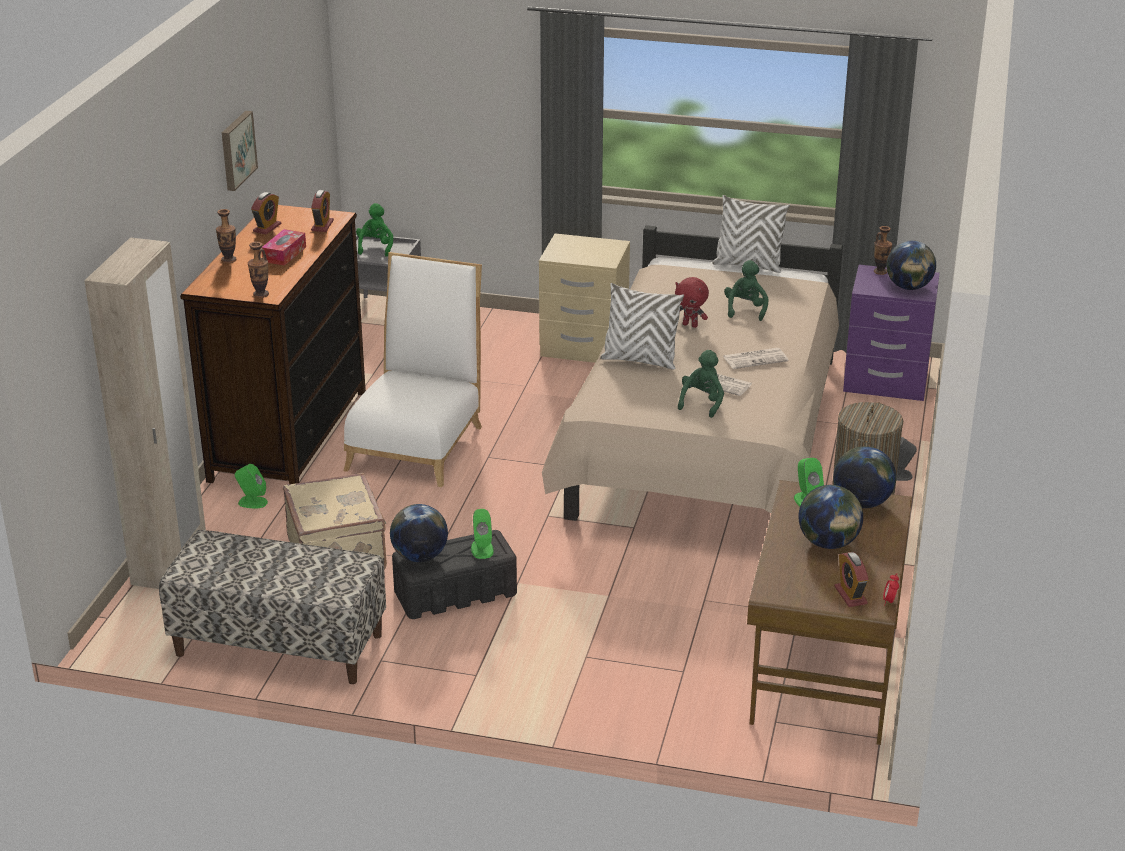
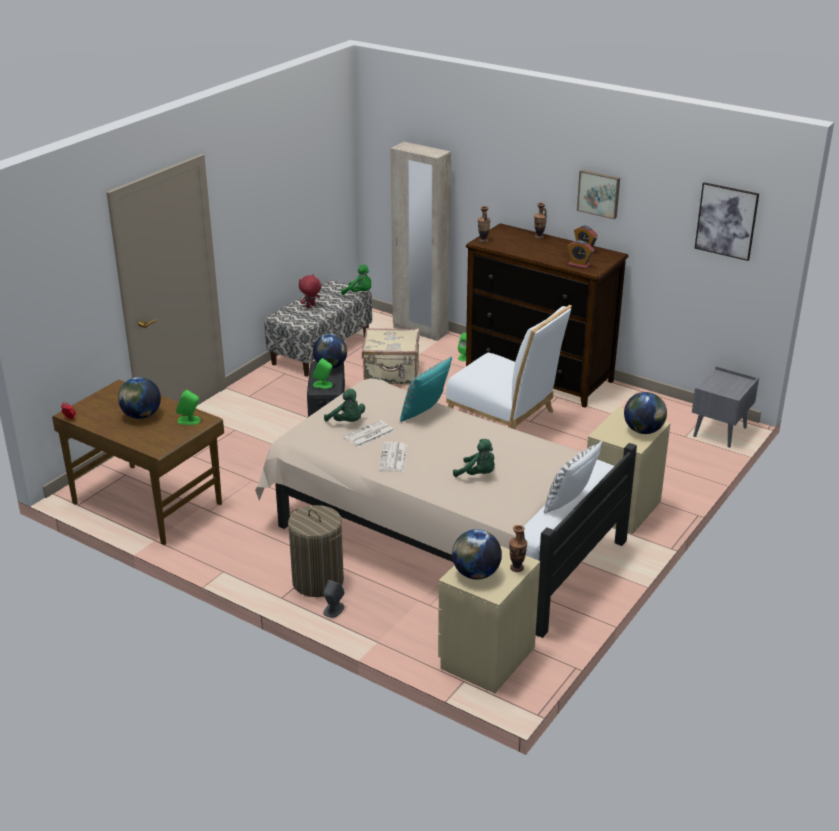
camera: 110 degrees right, 0 degrees up
tissue box [262,229,306,266] -> none
green plush toy [356,203,393,257] -> green plush toy moved to [341,264,371,295]
white pillow [600,283,684,370] -> turquoise pillow [400,357,452,422]
red plush toy [675,277,709,328] -> red plush toy moved to [299,274,321,308]
globe [833,446,896,508] -> globe moved to [624,392,667,434]
alarm clock [835,552,869,607] -> none
purple nightstand [843,265,940,401] -> beige nightstand [438,546,540,693]
none -> picture [695,182,759,261]

